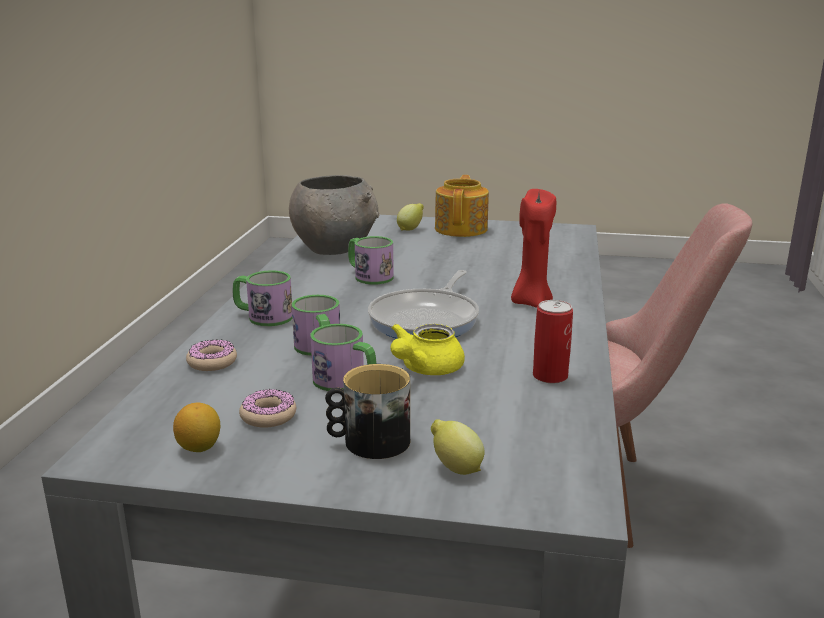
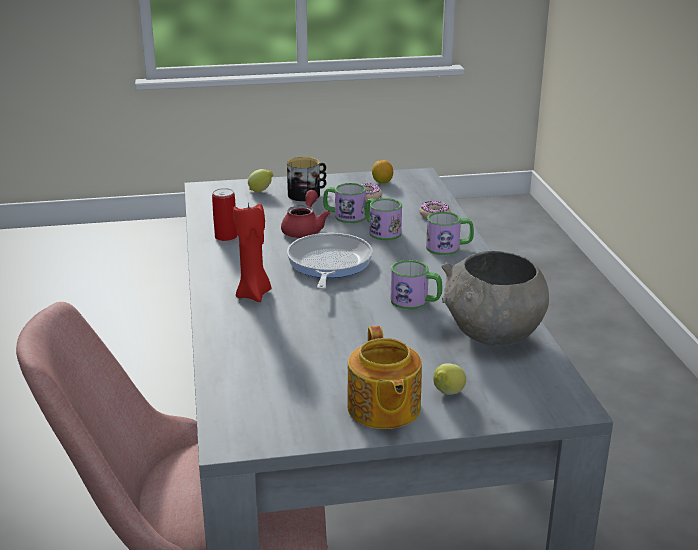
camera: 160 degrees right, 5 degrees up
yellow teapot [390,324,465,375] -> red teapot [281,190,330,238]

